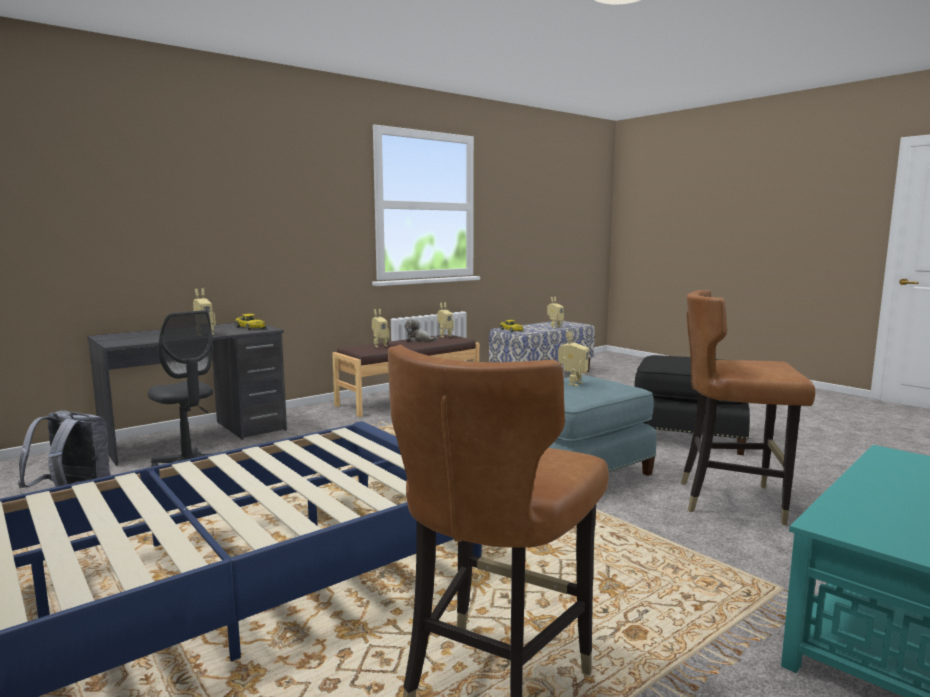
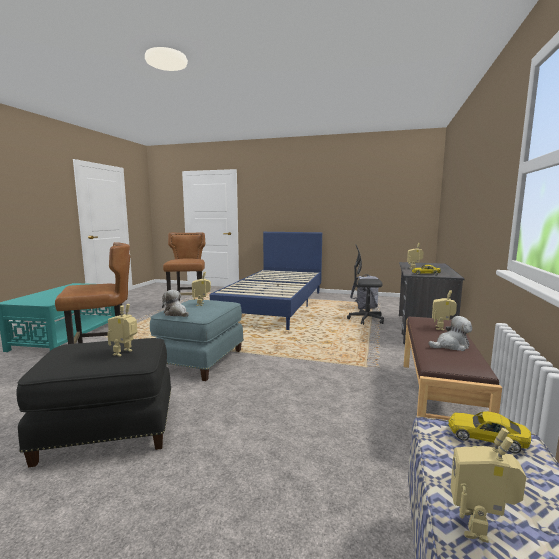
camera: 145 degrees right, 0 degrees up
toy robot [437,302,454,338] -> toy robot moved to [107,304,138,356]
none -> plush toy [162,290,189,317]

